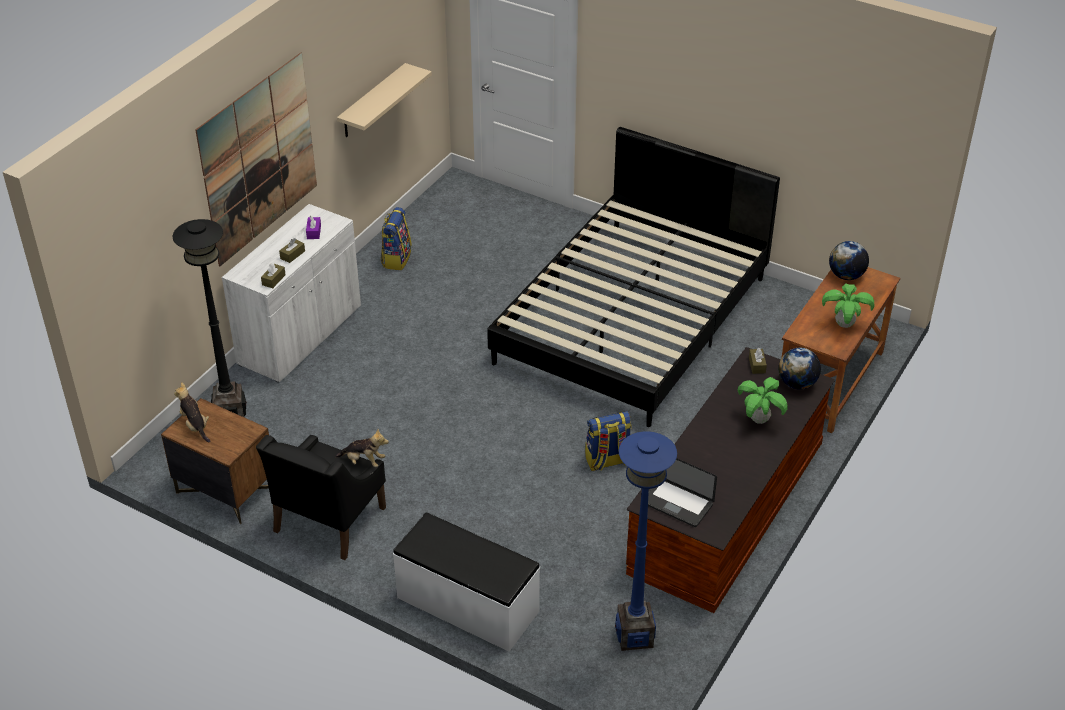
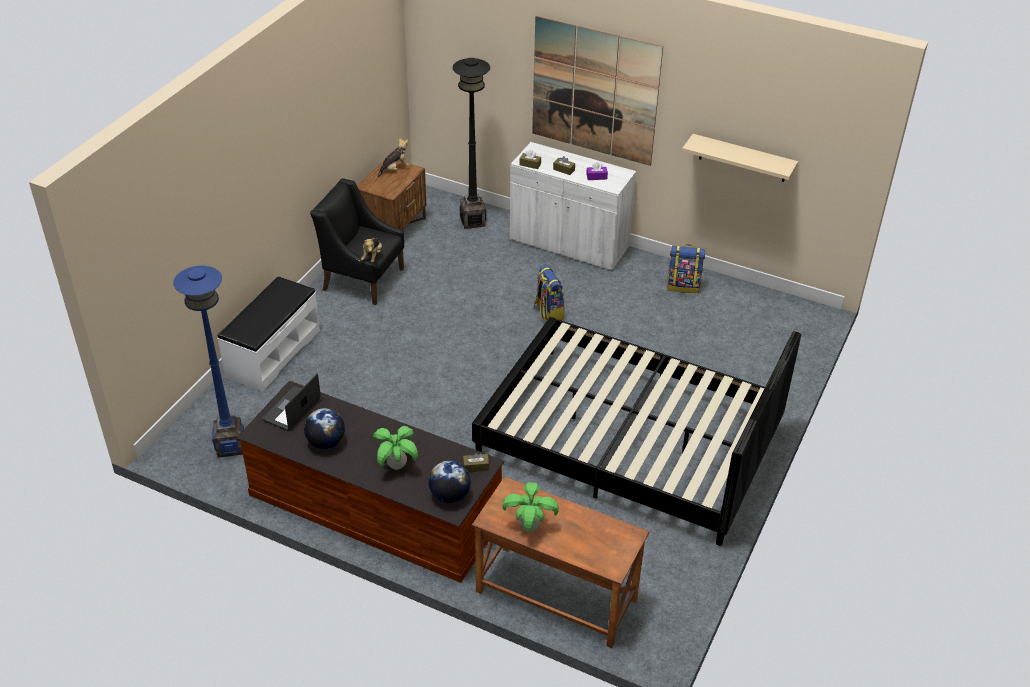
camera: 85 degrees right, 0 degrees up
backpack [585,411,632,471] -> backpack moved to [534,265,565,322]
globe [829,241,869,280] -> globe moved to [304,408,345,449]

